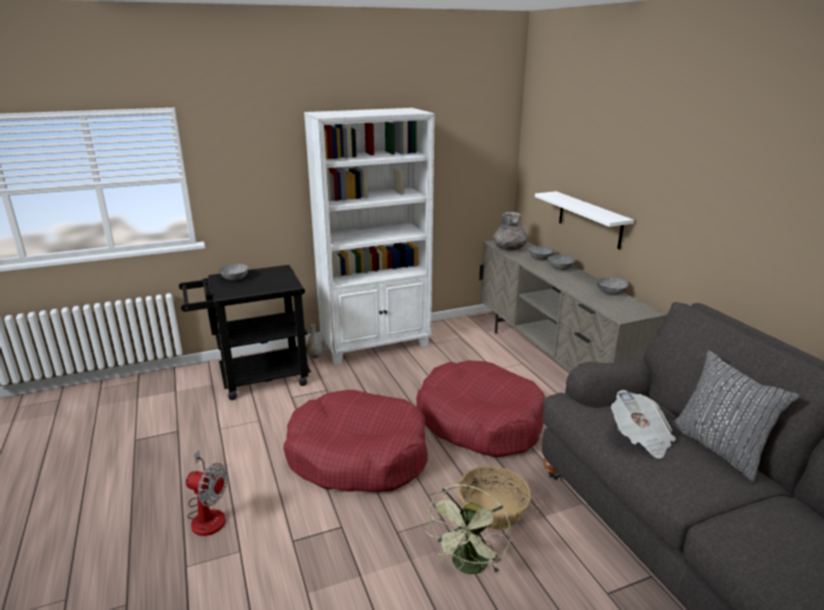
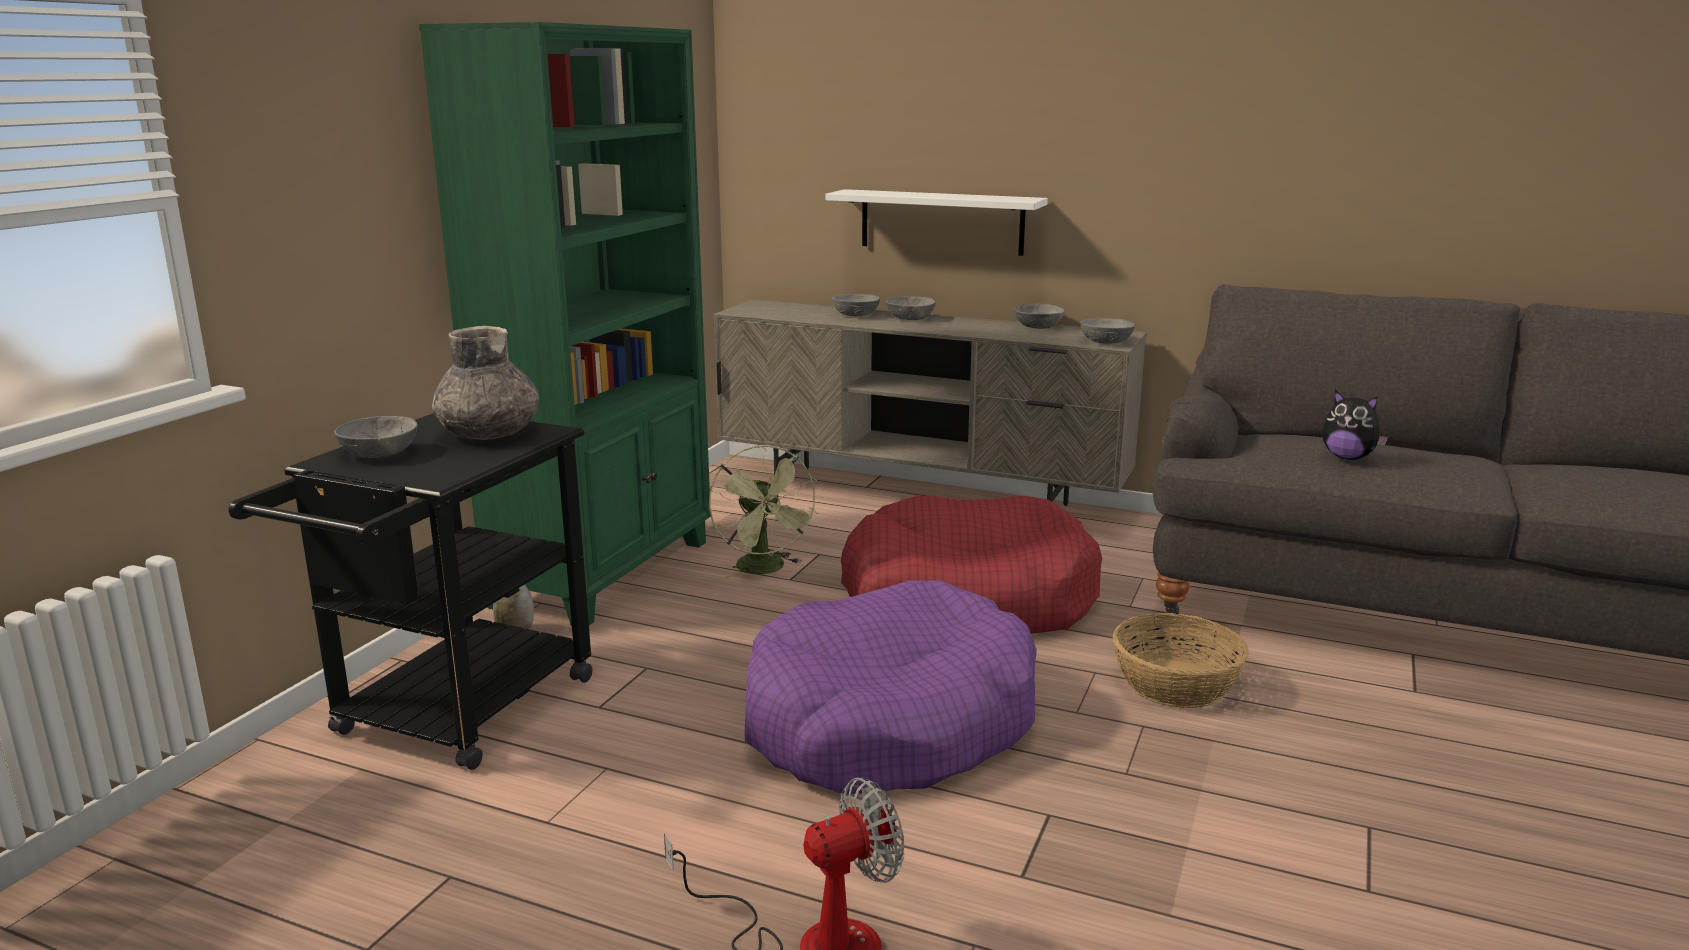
camera: 45 degrees left, 5 degrees down
red dog bed [283,390,428,492] -> purple dog bed [745,580,1037,794]
white bookcase [304,108,435,365] -> green bookcase [419,22,711,626]
green fan [425,485,511,574] -> green fan moved to [709,445,819,578]
grey vase [493,212,528,250] -> grey vase moved to [431,326,539,440]
newspaper [611,390,676,459] -> plush toy [1322,390,1388,460]
grey pillow [671,350,800,482] -> none
none -> grey bowl [1080,318,1135,344]

